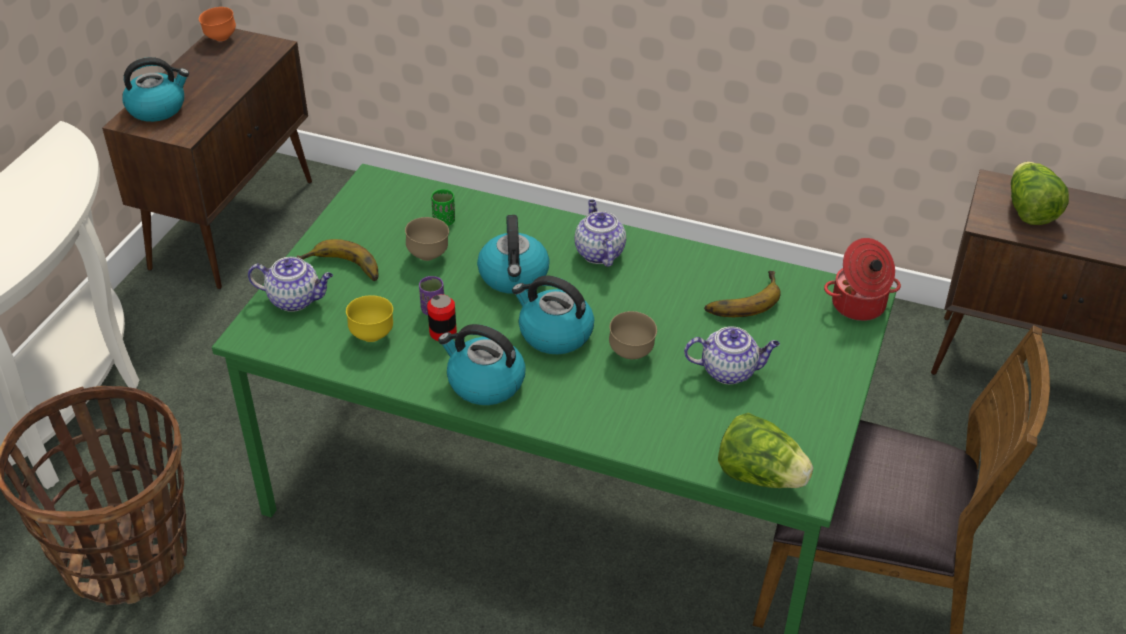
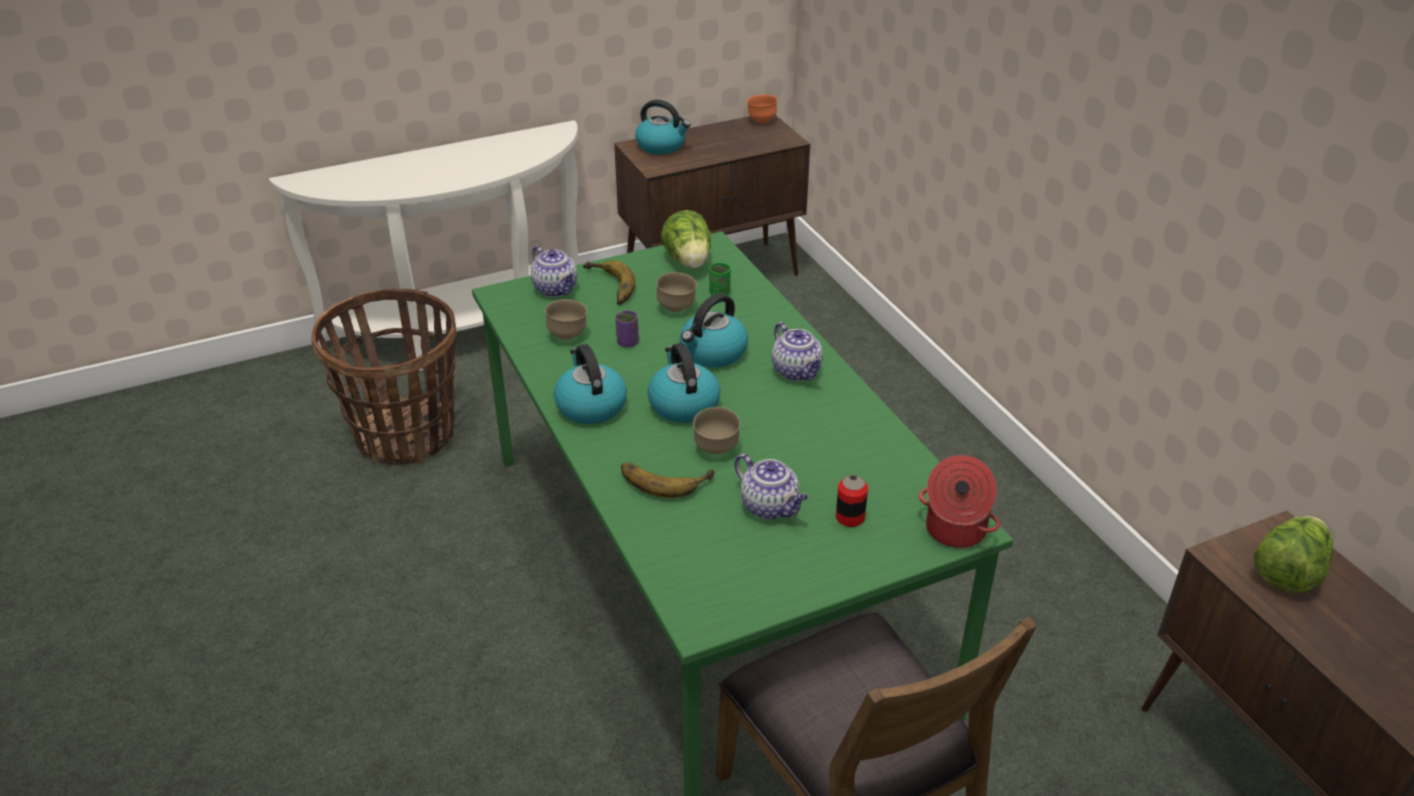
camera: 45 degrees right, 5 degrees down
yellow bowl [346,295,393,342] -> brown bowl [545,299,587,340]
can [427,294,457,341] -> can moved to [836,476,868,527]
teapot [574,200,626,267] -> teapot turned 120 degrees clockwise [772,322,823,381]
banana [704,271,781,317] -> banana moved to [621,463,715,498]
lettuce [718,413,813,488] -> lettuce moved to [661,210,711,268]

